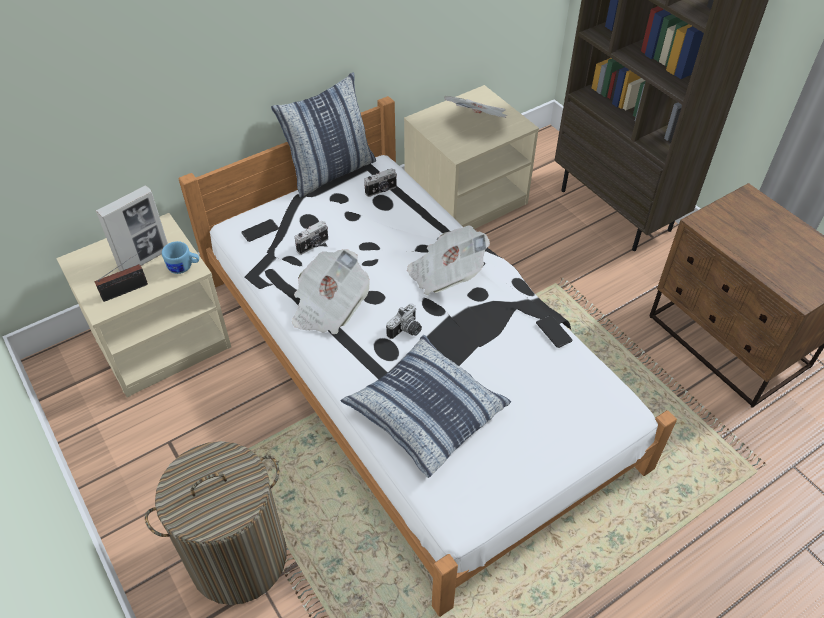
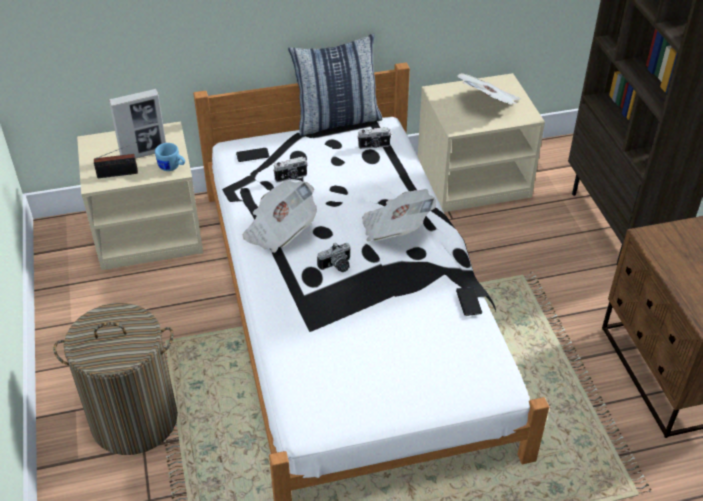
camera: 20 degrees right, 5 degrees down
pillow [341,335,511,478] -> none

